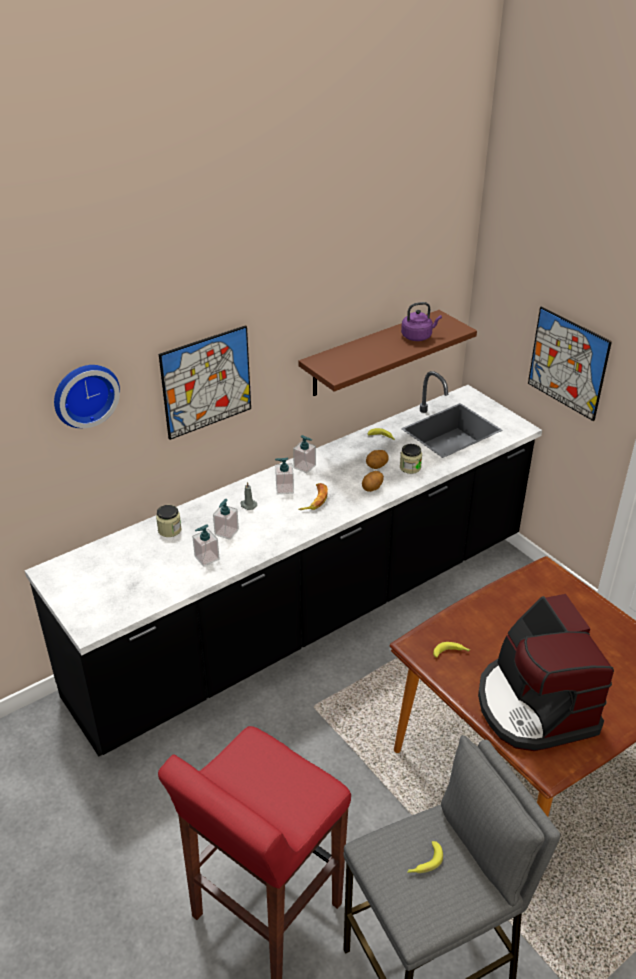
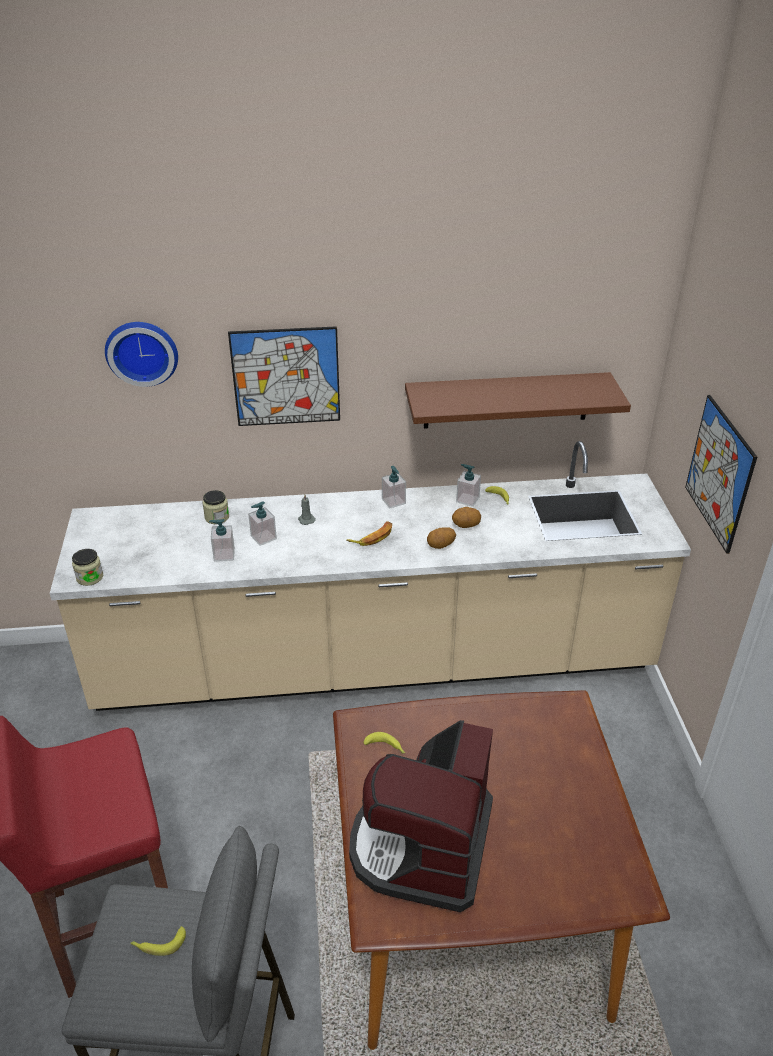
camera: 30 degrees right, 0 degrees up
black counter [25,371,542,756] -> beige counter [50,441,691,711]
soap dispenser [275,458,294,494] -> soap dispenser moved to [456,464,481,507]
jar [400,444,422,474] -> jar moved to [72,549,103,586]
purple kettle [401,302,442,341] -> none

